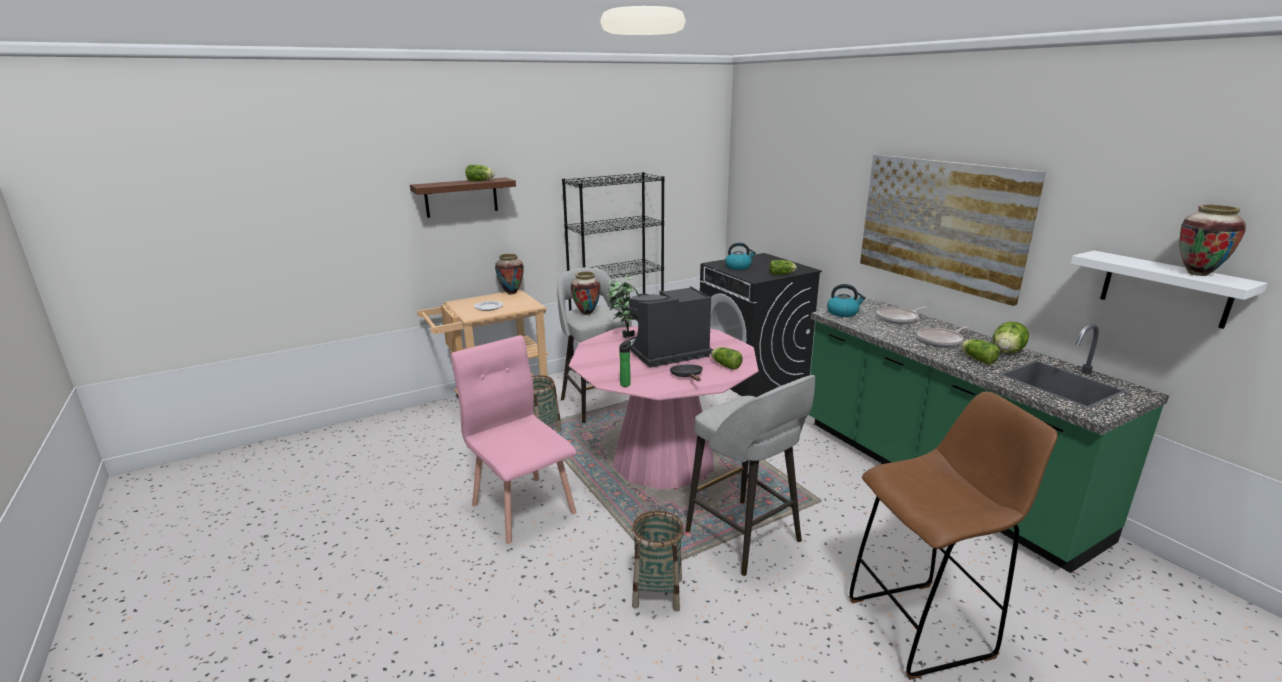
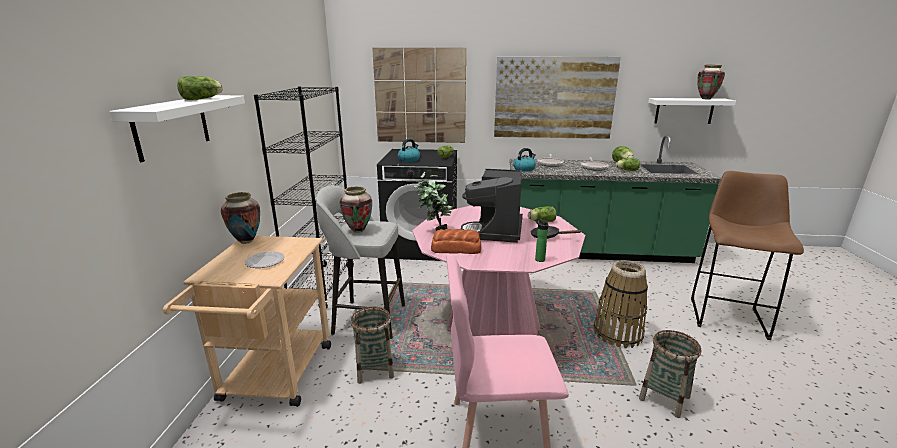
camera: 55 degrees left, 0 degrees up
brown shelf [410,177,516,218] -> white shelf [110,95,245,162]
grey stool [685,375,815,576] -> basket [594,260,648,349]
none -> picture [372,48,466,143]
none -> bread [431,229,481,254]

